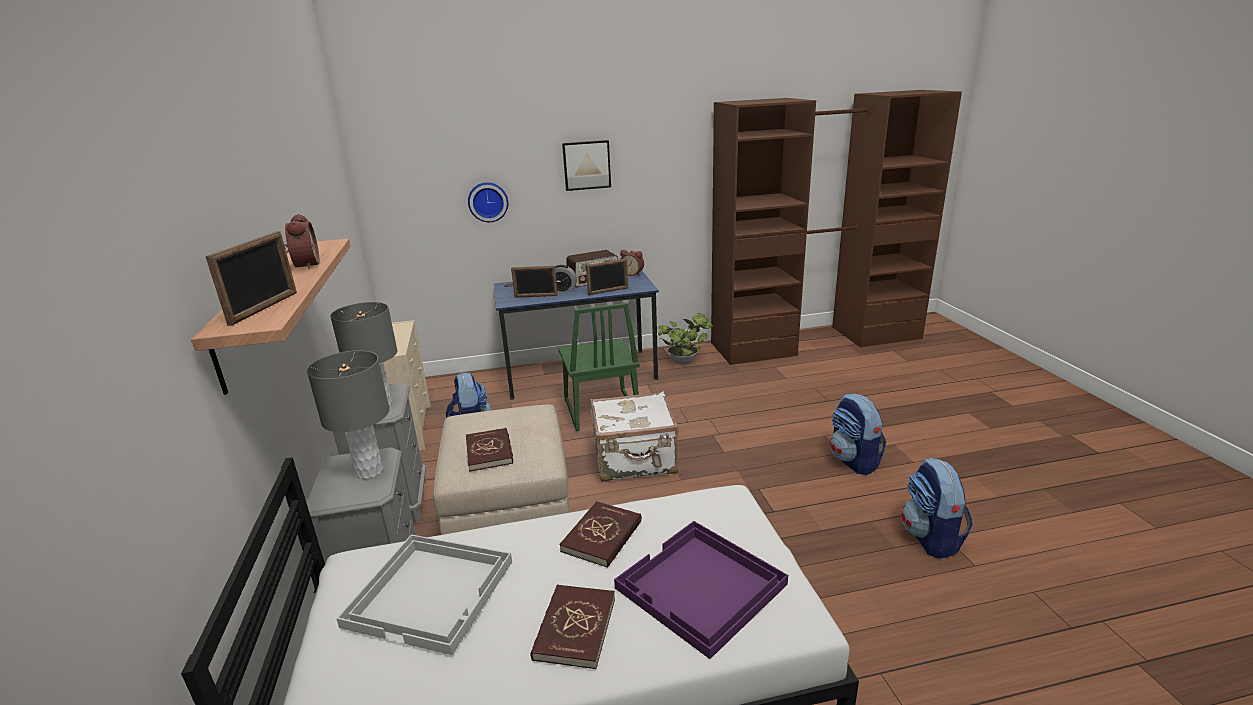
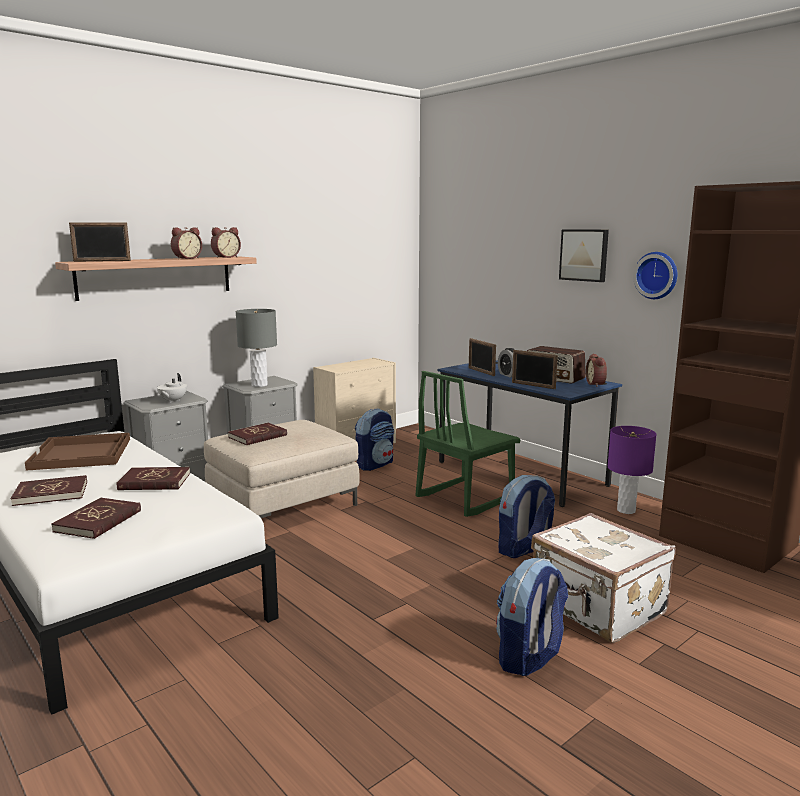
camera: 60 degrees right, 10 degrees down
grey table lamp [307,350,390,479] -> white teapot [157,373,187,403]
white tray [336,534,512,655] -> brown tray [25,433,130,471]
wall clock [468,182,508,222] -> wall clock moved to [633,252,678,299]
white suitcase [590,391,678,482] -> white suitcase moved to [531,513,676,643]
purple tray [614,521,788,659] -> red book [51,498,141,539]
potted plant [658,313,713,364] -> purple table lamp [608,426,657,514]
backpack [902,457,973,559] -> backpack moved to [499,475,555,558]
none -> alarm clock [211,227,241,258]

